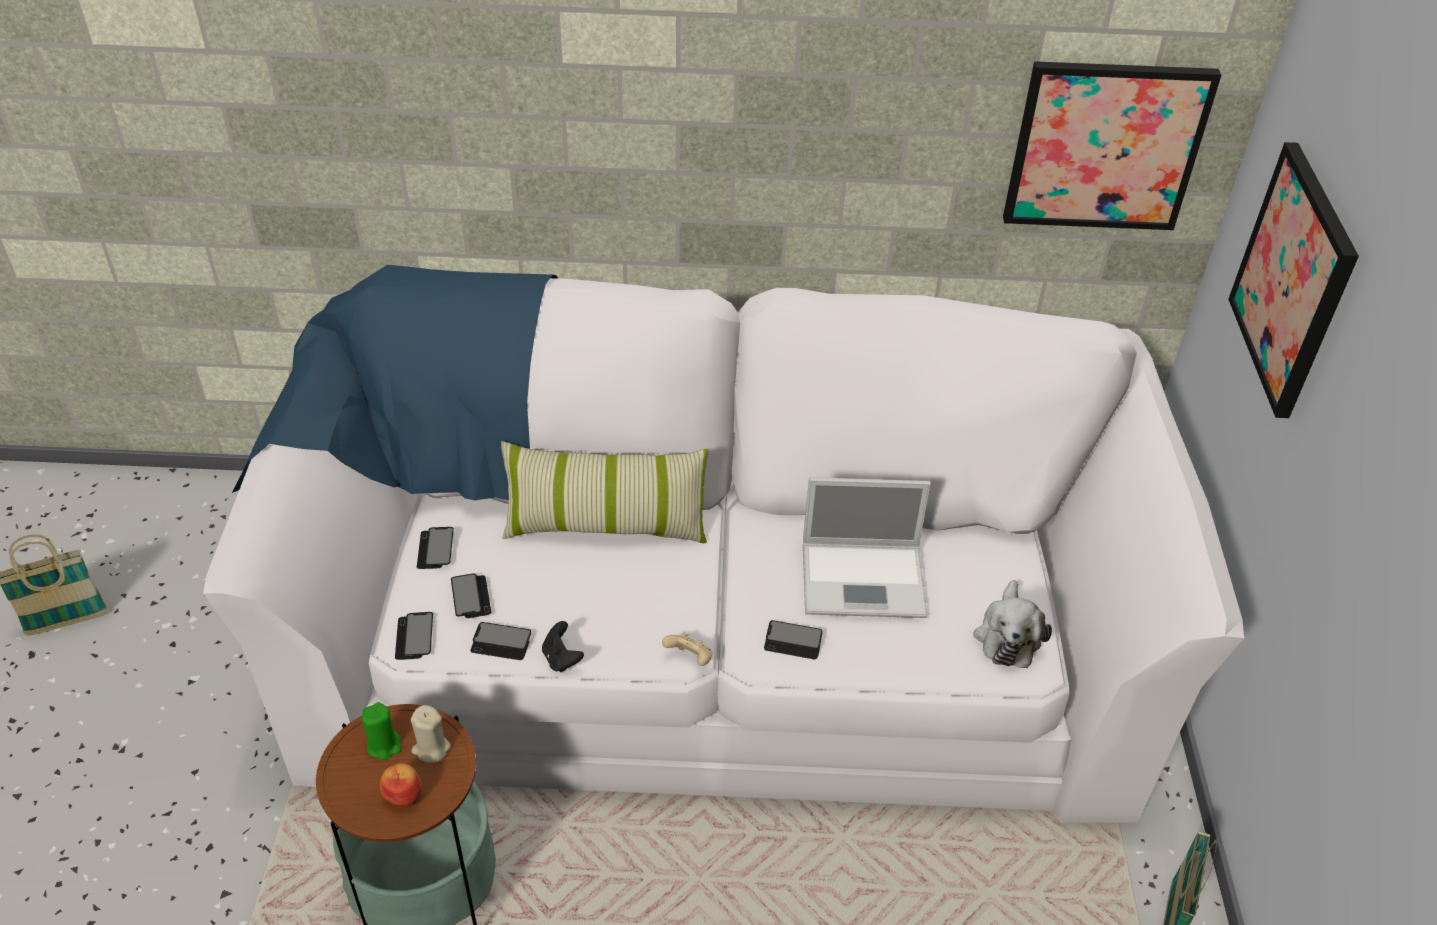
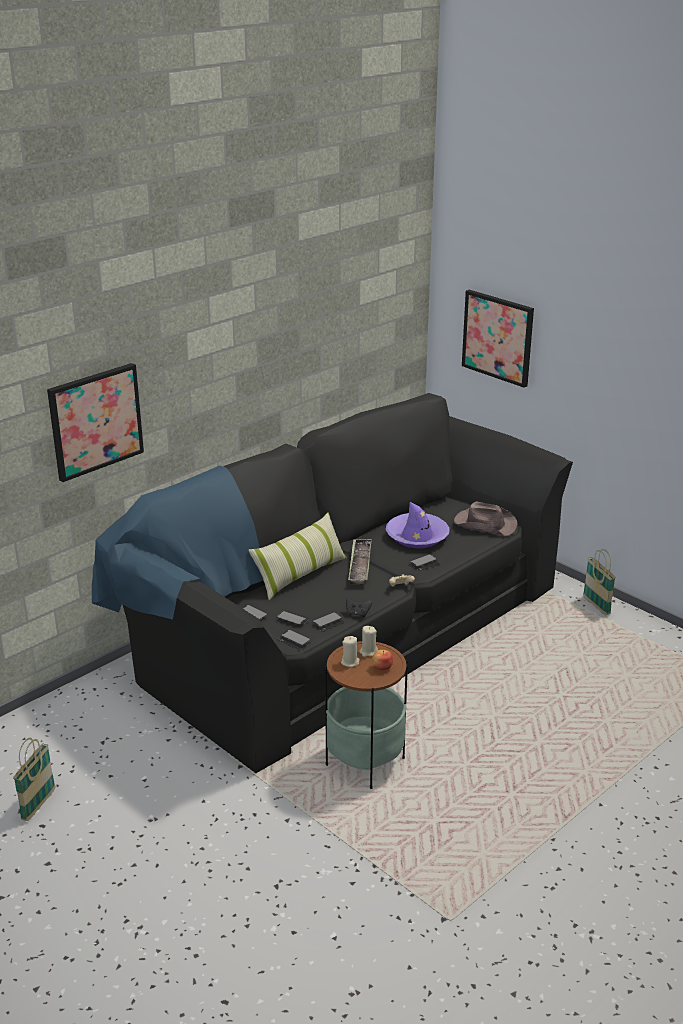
camera: 45 degrees left, 15 degrees down
white sofa [203,265,1244,823] -> black sofa [92,393,573,773]
green candle [362,702,402,760] -> beige candle [341,636,360,667]
laptop [803,477,931,618] -> purple hat [385,502,450,548]
plush toy [973,580,1052,668] -> brown hat [454,502,518,536]
picture [1003,61,1221,230] -> picture moved to [47,363,144,482]
none -> tray [348,539,372,584]

